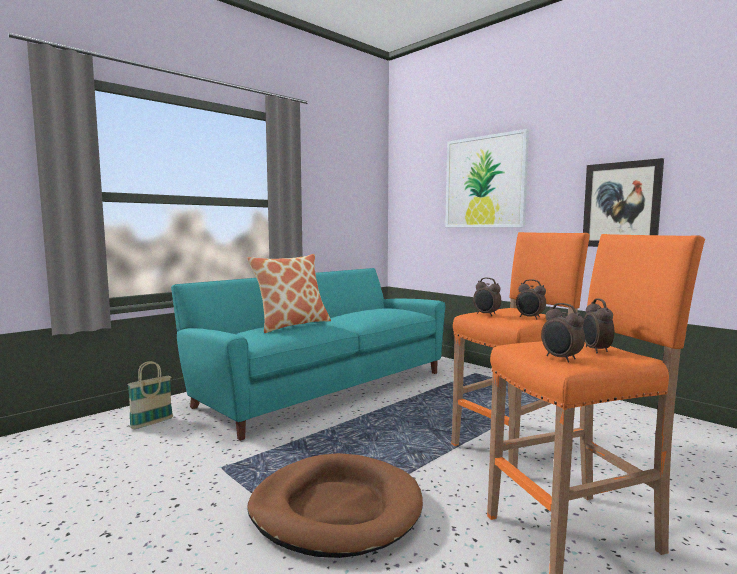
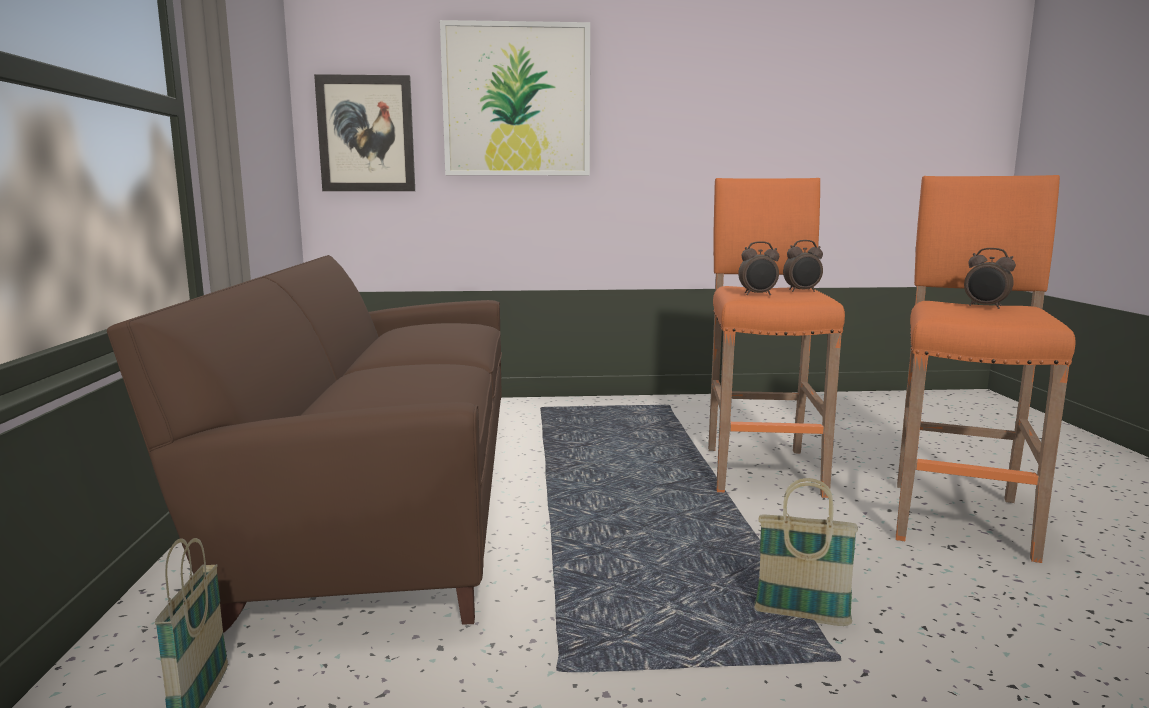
camera: 50 degrees left, 5 degrees up
turquoise sofa [171,268,445,441] -> brown sofa [107,255,502,633]
pillow [247,254,331,333] -> none
brown dog bed [247,453,423,558] -> basket [754,478,858,626]
alarm clock [541,303,585,362] -> none
picture [583,158,664,247] -> picture moved to [314,74,415,191]

